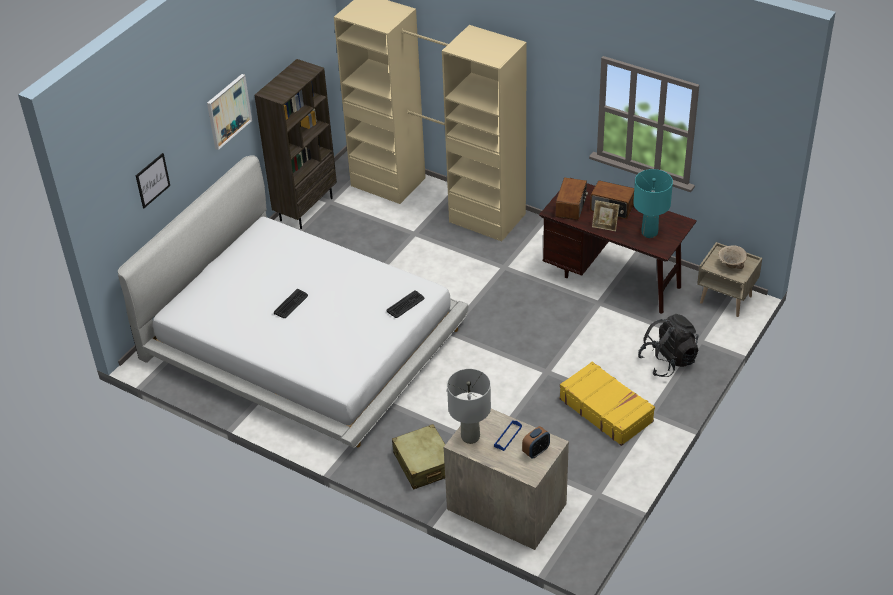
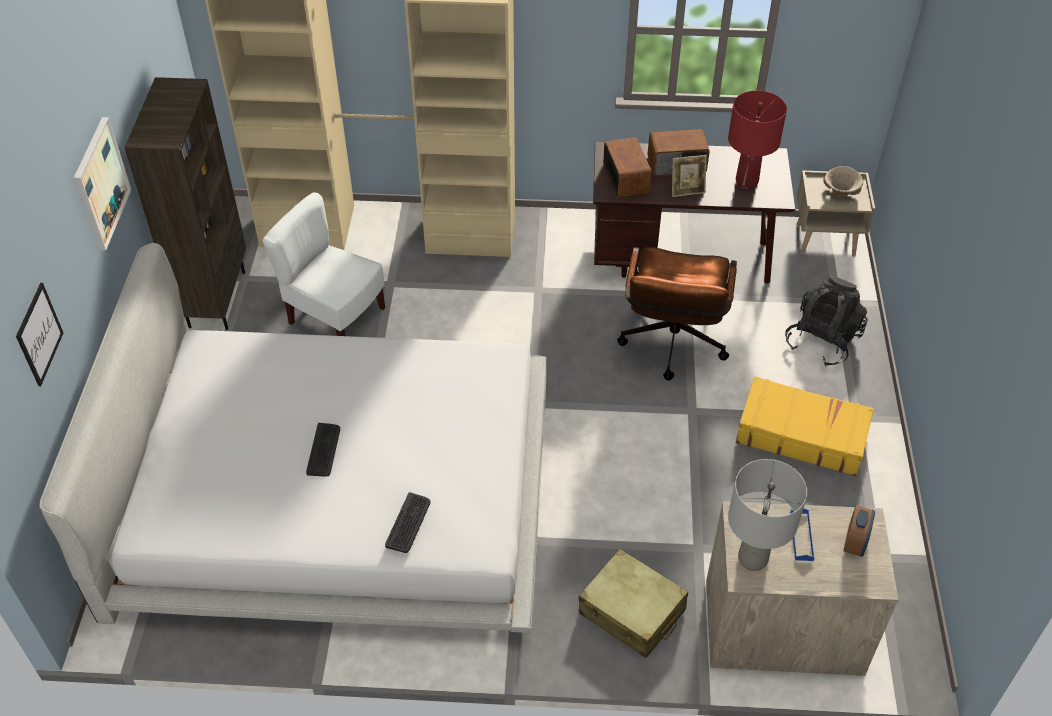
camera: 30 degrees left, 5 degrees up
keyboard [387,290,424,318] -> keyboard moved to [385,492,431,553]
turquoise table lamp [633,169,673,238] -> red table lamp [728,91,787,189]
none -> white chair [262,192,385,336]
none -> brown office chair [617,247,737,381]

